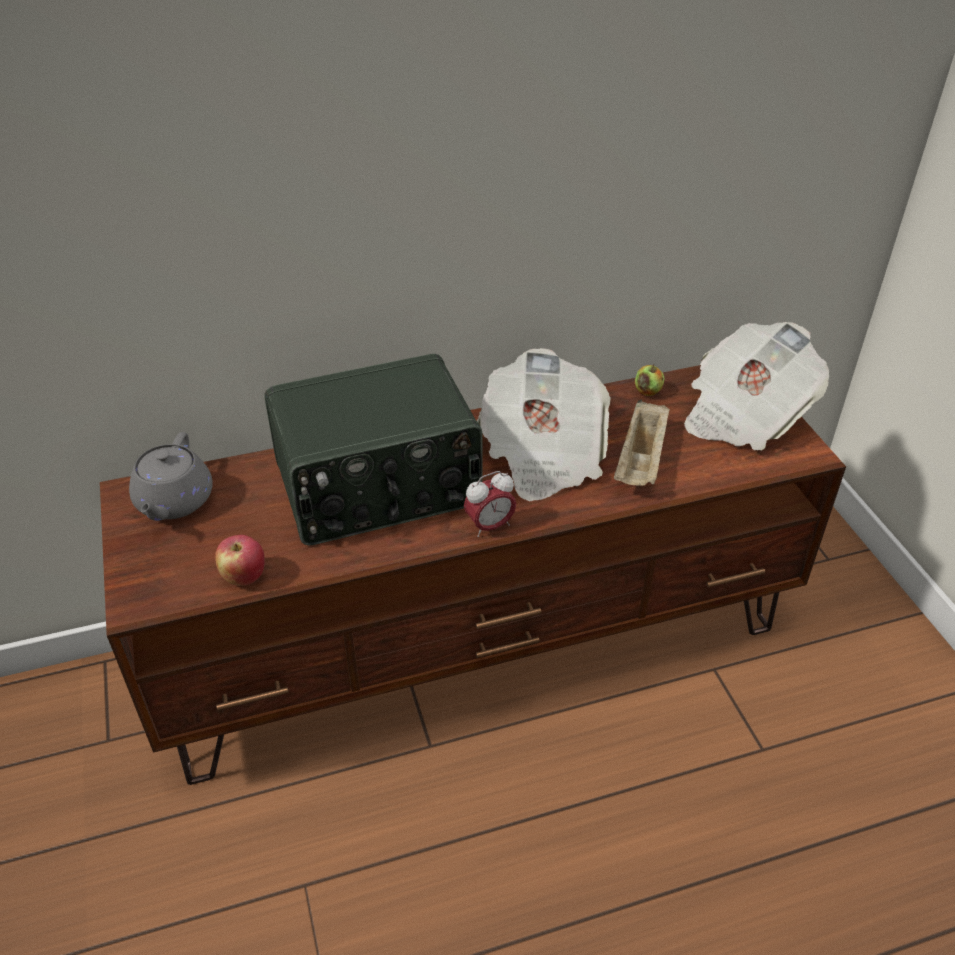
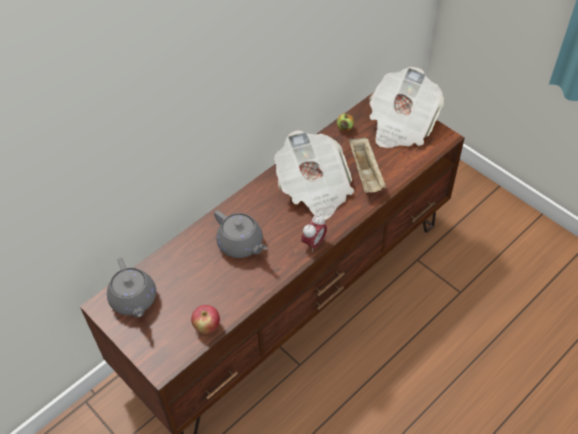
camera: 25 degrees left, 10 degrees up
radio [265,354,483,546] -> grey teapot [214,210,267,258]

